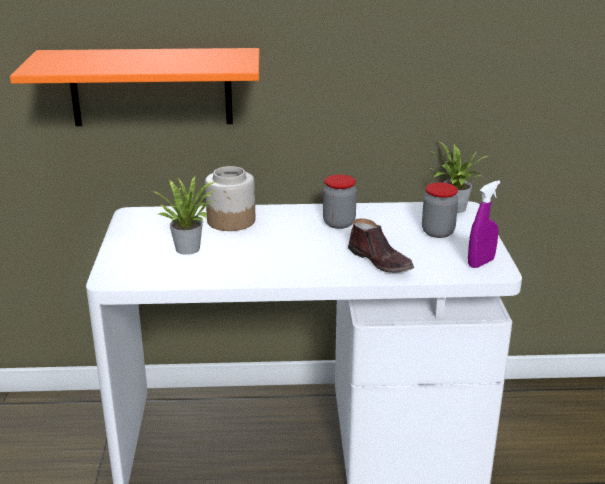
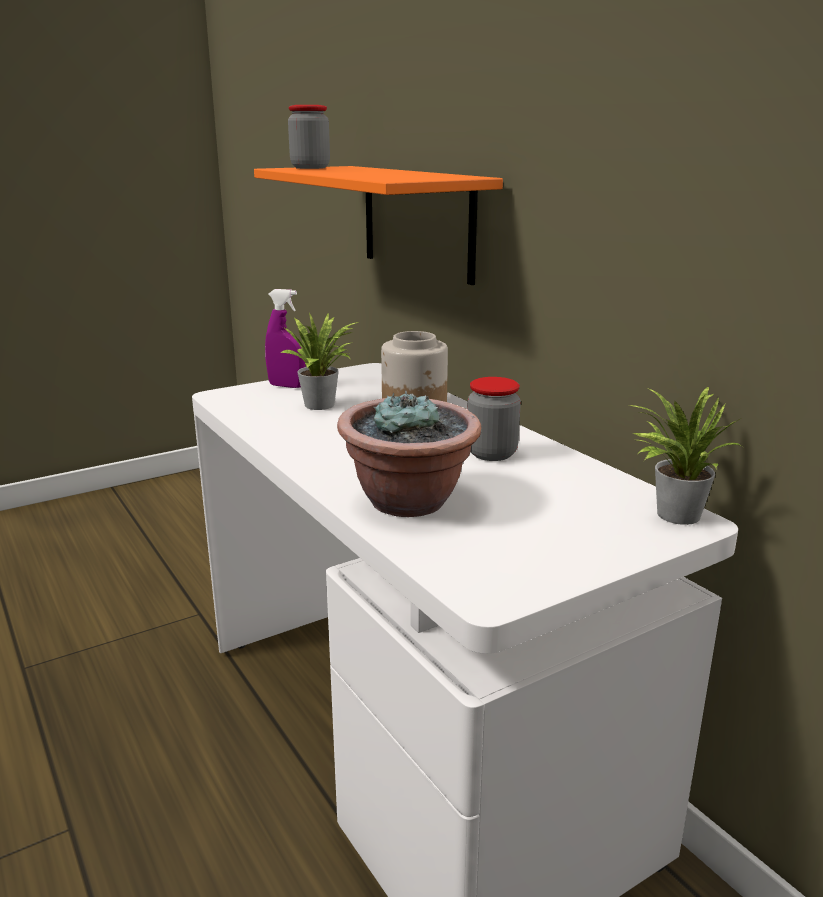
camera: 60 degrees right, 5 degrees down
brown shoe [348,218,414,273] -> potted plant [337,390,481,517]
jar [422,182,458,238] -> jar moved to [288,105,330,169]
purple spray bottle [468,180,500,268] -> purple spray bottle moved to [265,289,305,388]

